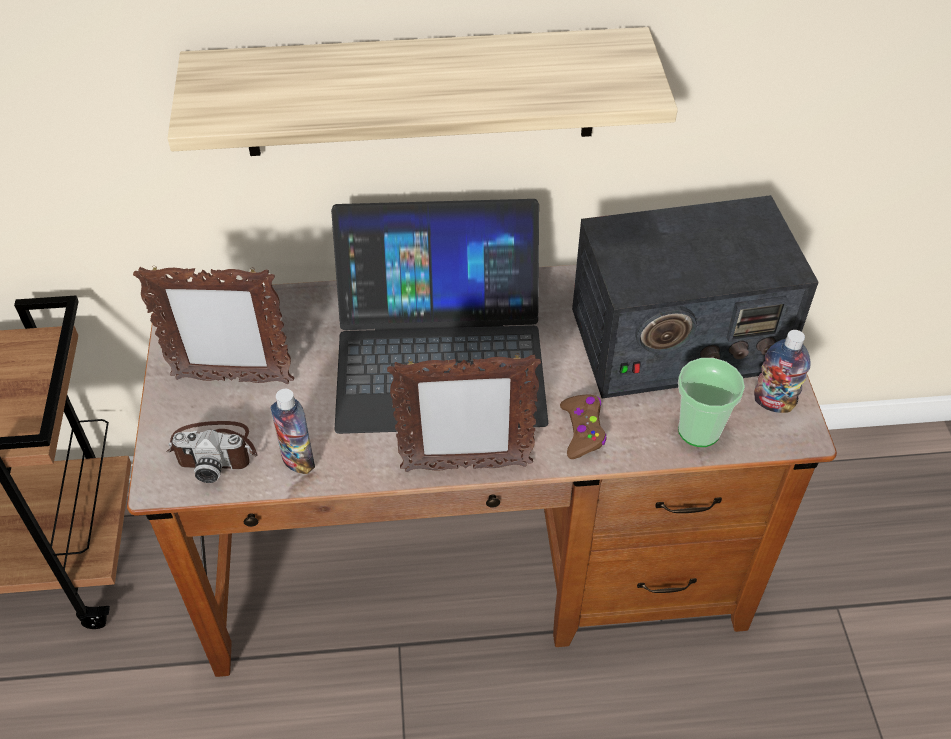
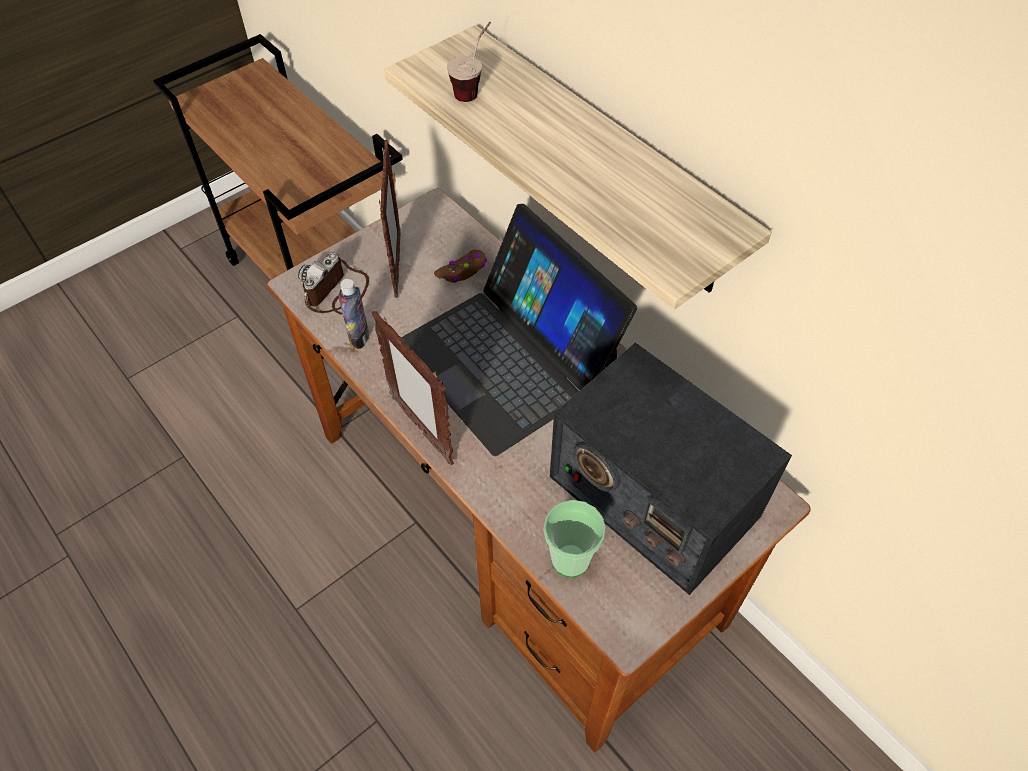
camera: 55 degrees right, 5 degrees up
picture frame [133,265,294,384] -> picture frame turned 150 degrees counterclockwise [379,140,401,298]
camera [166,421,257,483] -> camera turned 60 degrees clockwise [298,253,369,315]
brown game controller [560,395,606,459] -> brown game controller moved to [434,249,487,283]
bottle [754,330,811,413] -> none
none -> cup [447,22,491,102]

